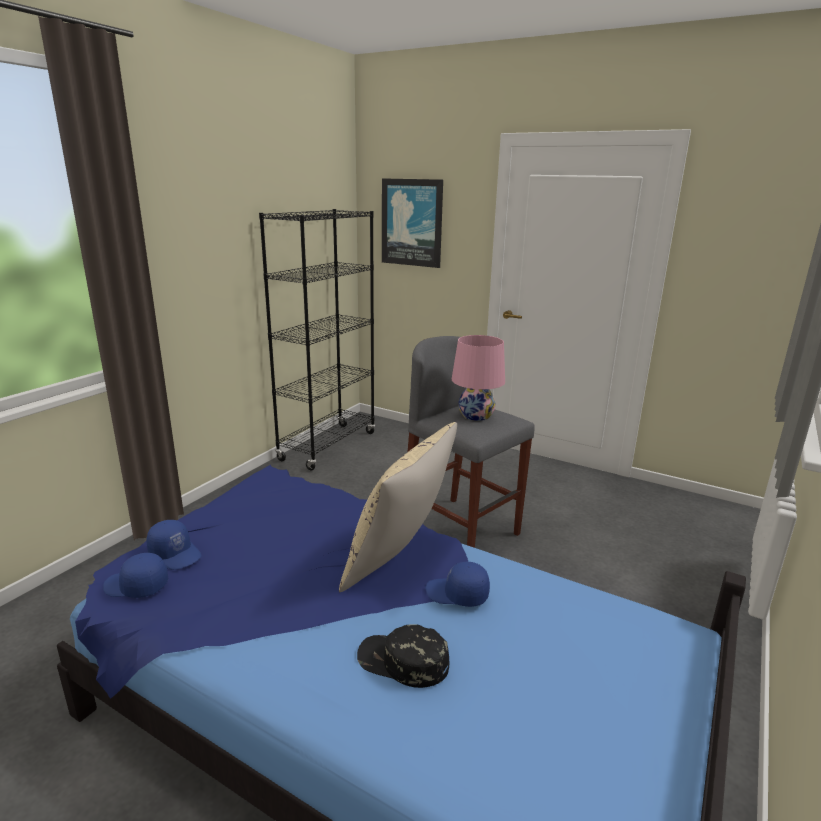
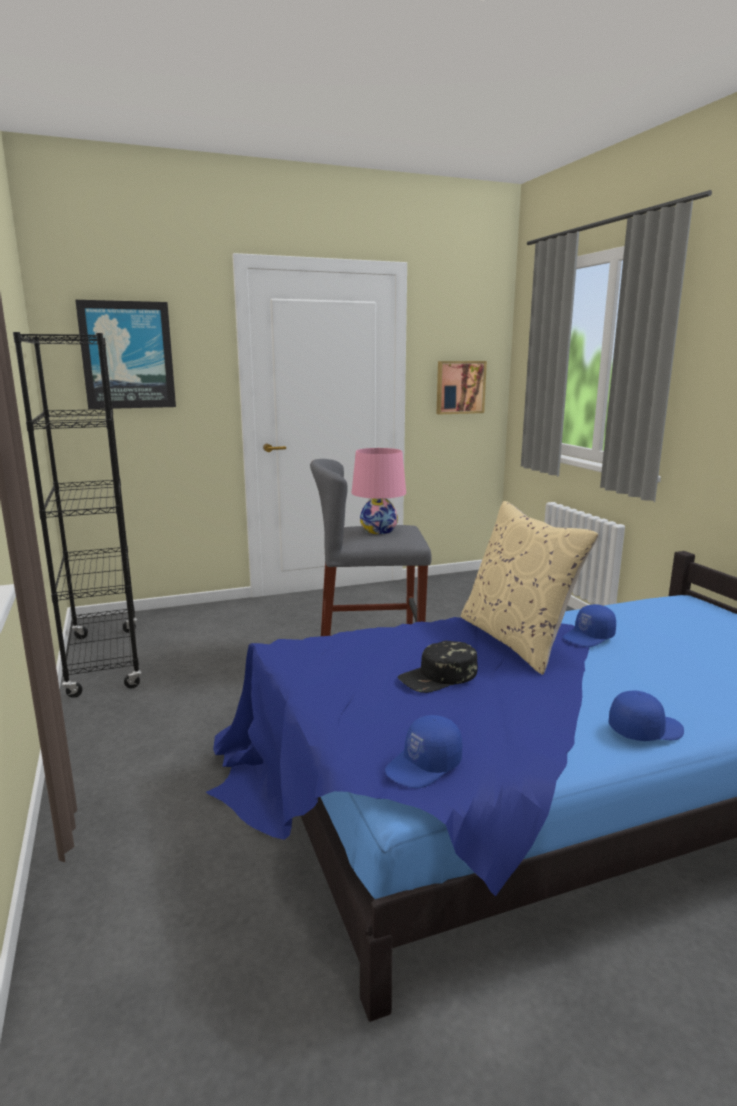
camera: 50 degrees left, 5 degrees down
blue cap [147,520,202,570] -> blue cap moved to [608,690,684,741]
black cap [357,625,449,688] -> black cap moved to [398,641,478,693]
none -> picture [437,361,487,415]

